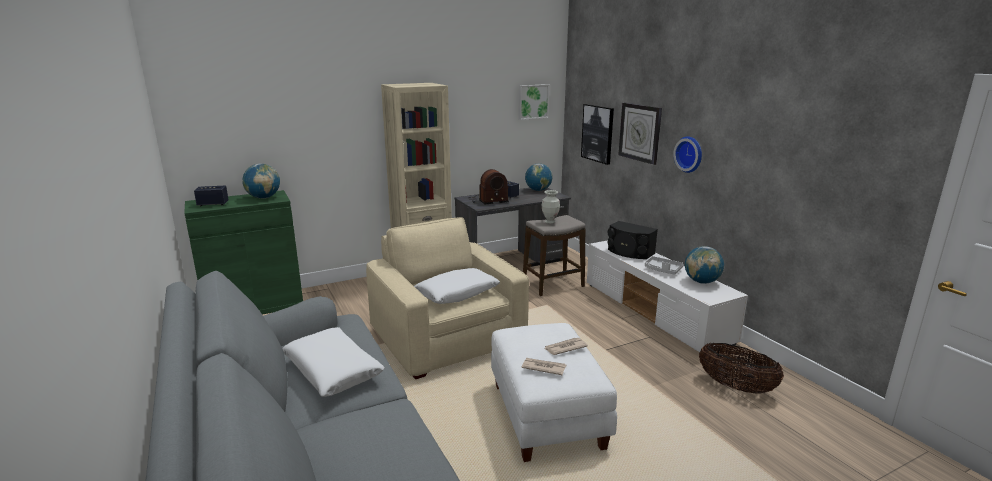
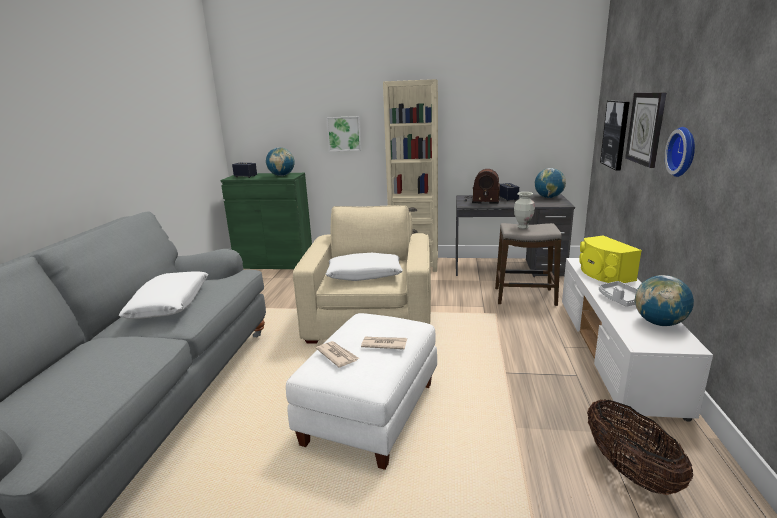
camera: 35 degrees right, 0 degrees up
picture [518,84,549,120] -> picture moved to [326,116,362,151]
black speaker [608,221,658,259] -> yellow speaker [579,236,642,283]

